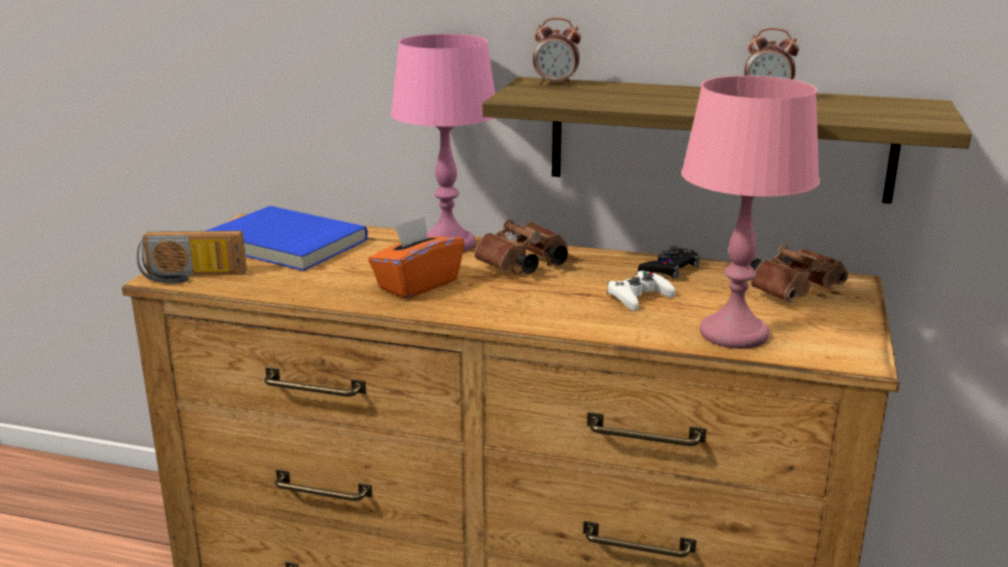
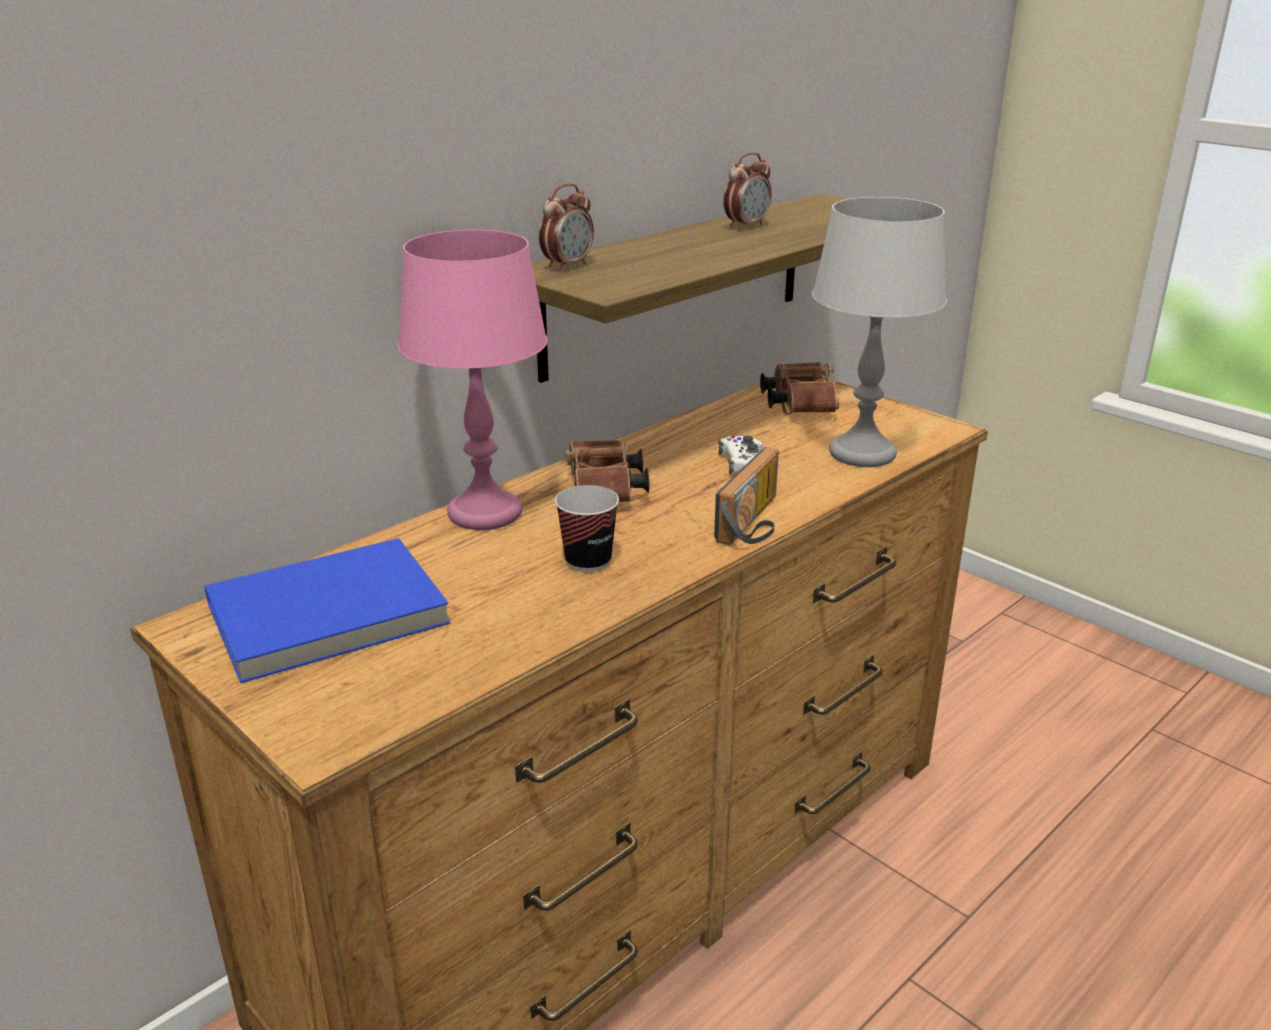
camera: 60 degrees left, 5 degrees up
radio [137,231,247,284] -> radio moved to [714,447,779,545]
orange tissue box [368,216,464,299] -> cup [555,485,619,572]
black game controller [638,246,700,279] -> none
pink table lamp [681,76,820,349] -> grey table lamp [812,197,947,467]

